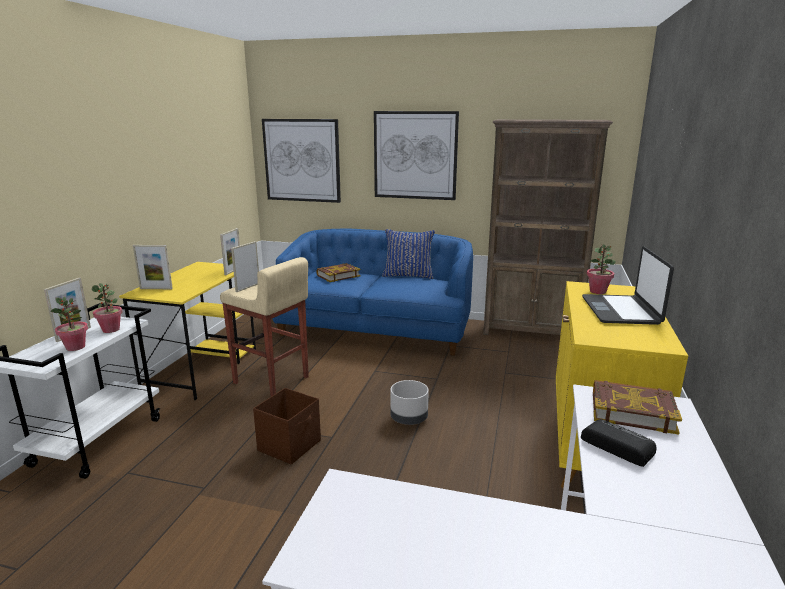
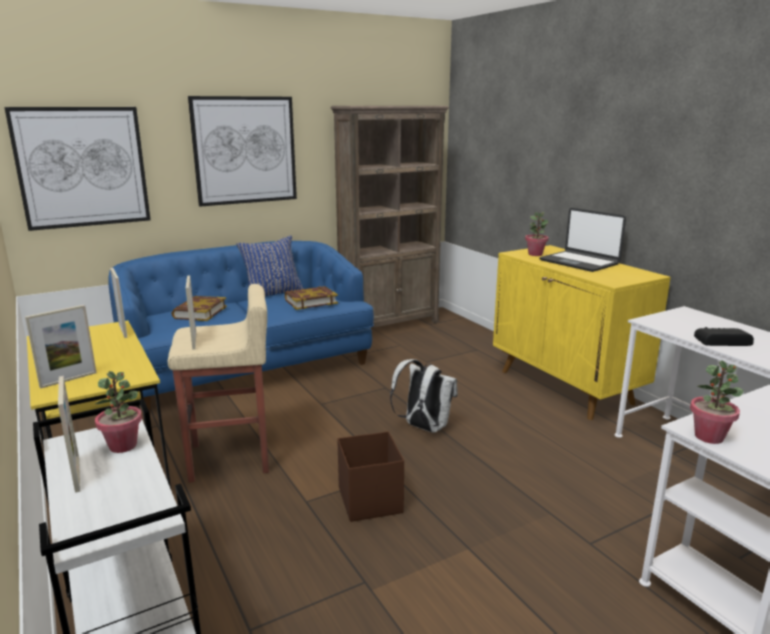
camera: 45 degrees left, 0 degrees up
potted plant [51,297,88,351] -> potted plant moved to [690,360,743,444]
grey planter [390,380,429,425] -> white backpack [390,359,458,433]
book [593,380,682,435] -> book moved to [285,286,338,310]

